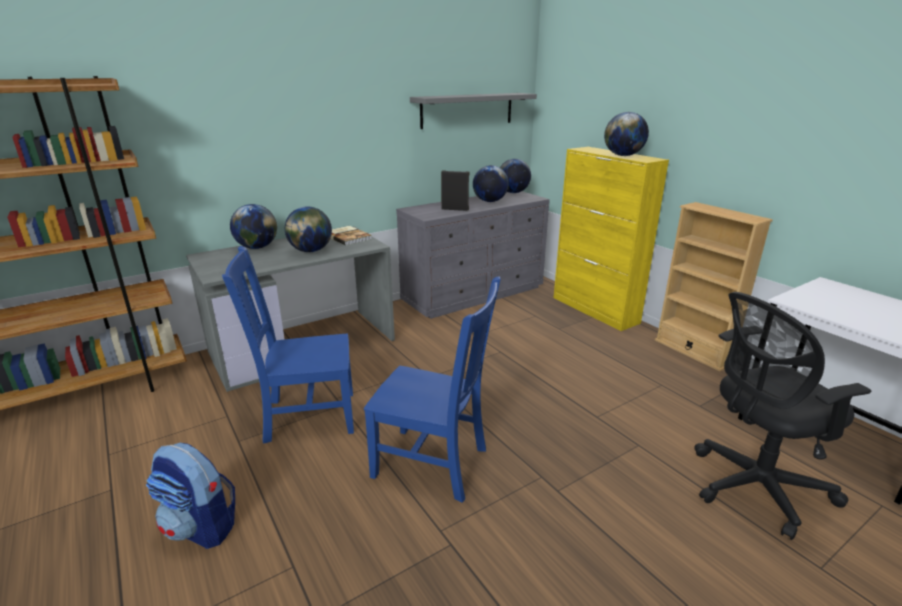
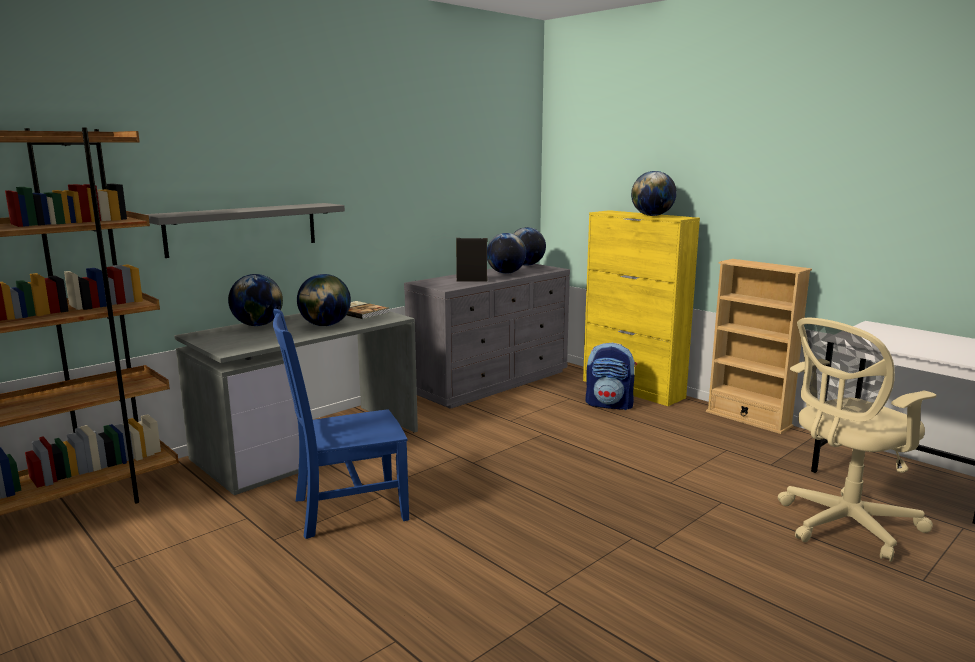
camera: 10 degrees left, 10 degrees down
backpack [146,443,235,549] -> backpack moved to [586,343,637,410]
blue chair [364,276,501,502] -> none
grey shelf [410,93,537,129] -> grey shelf moved to [144,203,345,258]
black office chair [694,292,871,540] -> beige office chair [778,317,936,562]

